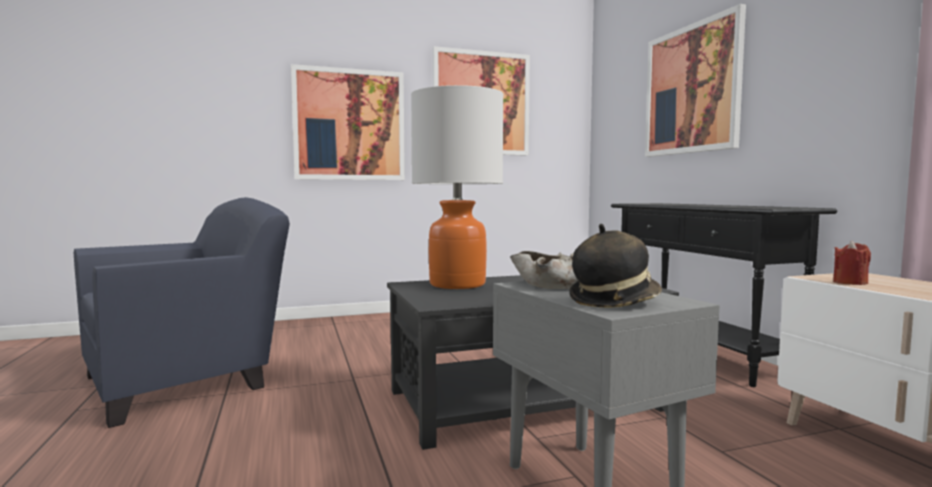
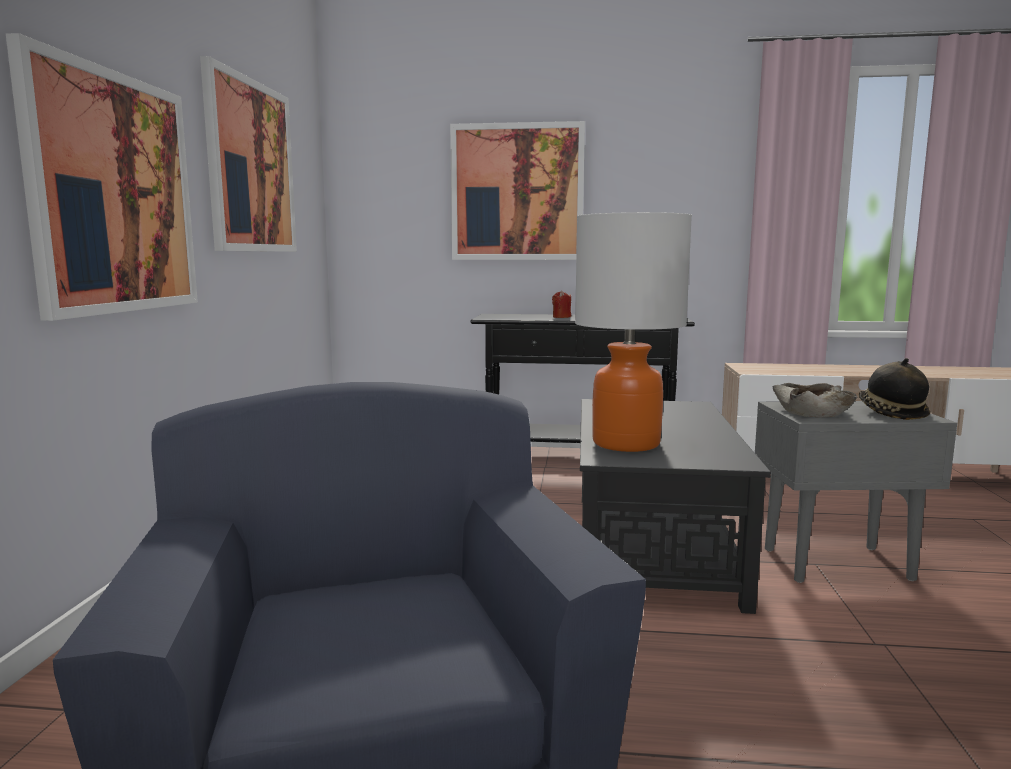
camera: 65 degrees left, 5 degrees up
red candle [833,241,871,285] -> red candle moved to [552,290,571,318]

